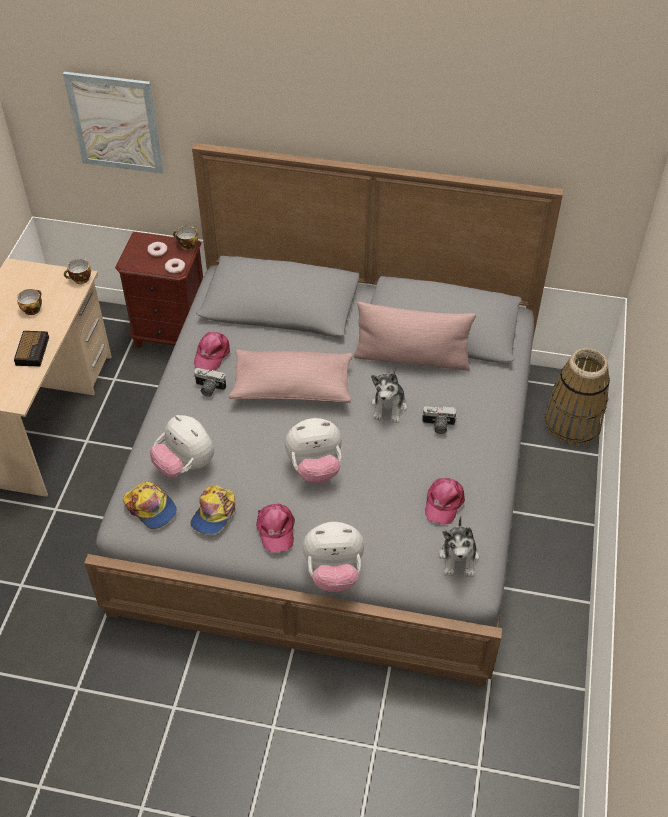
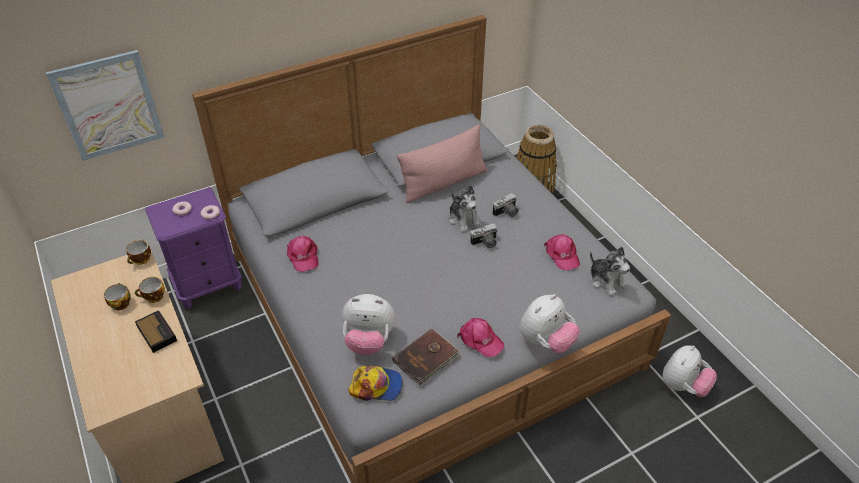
camera: 40 degrees left, 5 degrees down
brown nightstand [115,232,203,348] -> purple nightstand [145,187,242,309]
cup [173,226,198,250] -> cup moved to [135,277,165,303]
cap [190,485,235,534] -> brown book [393,329,461,385]
camera [193,368,226,397] -> camera moved to [470,224,498,248]
pink pillow [229,349,353,403] -> none
plush toy [285,418,342,483] -> plush toy moved to [663,345,717,397]

